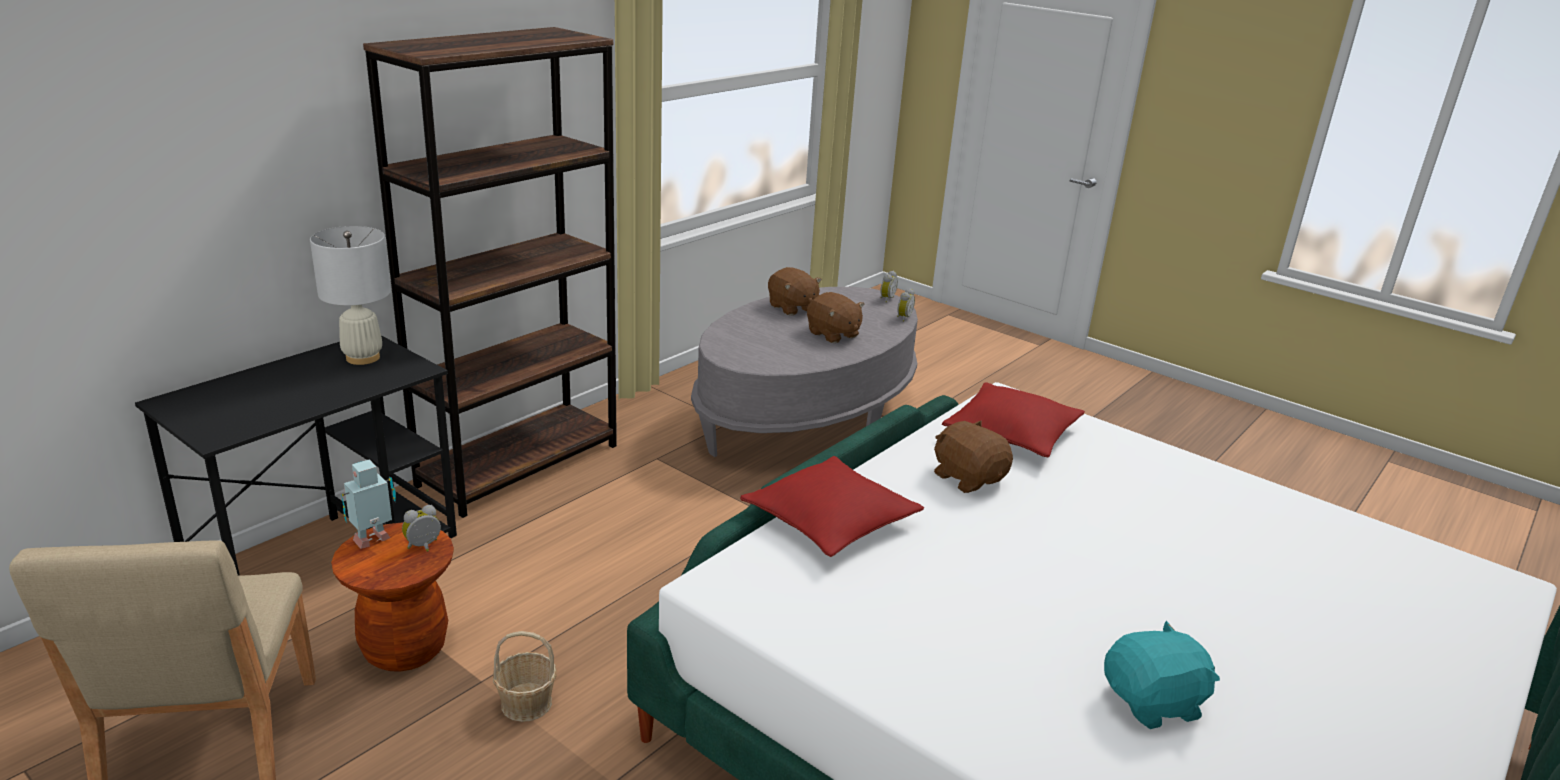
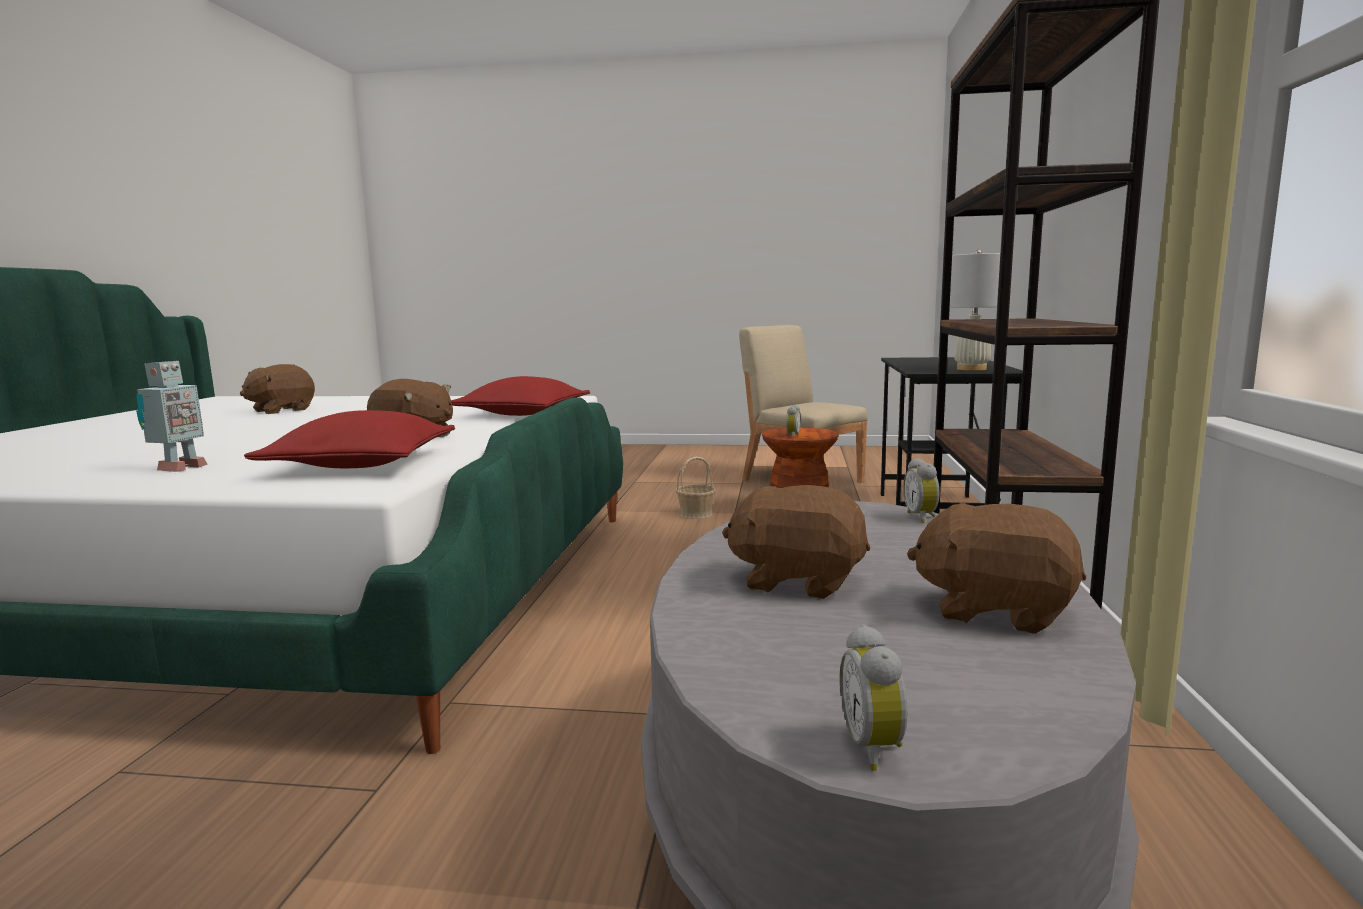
camera: 150 degrees right, 15 degrees down
toy robot [341,459,396,549] -> toy robot moved to [136,361,208,472]
alarm clock [897,288,915,322] -> alarm clock moved to [903,458,940,523]
turquoise plush toy [1104,621,1220,729] -> brown plush toy [240,364,315,414]

